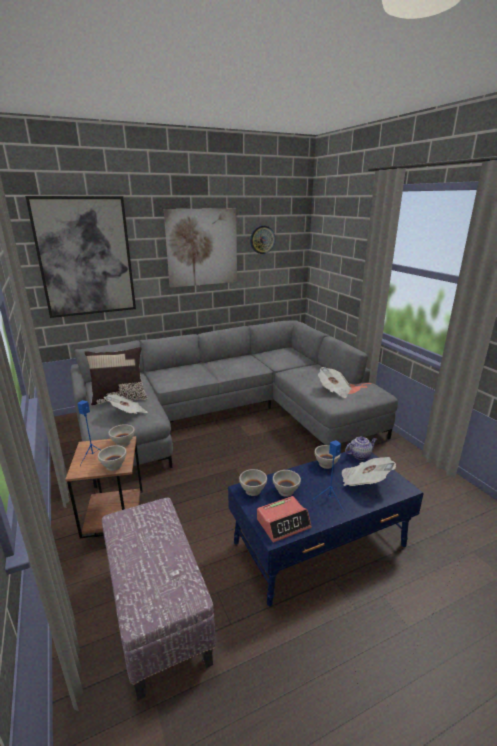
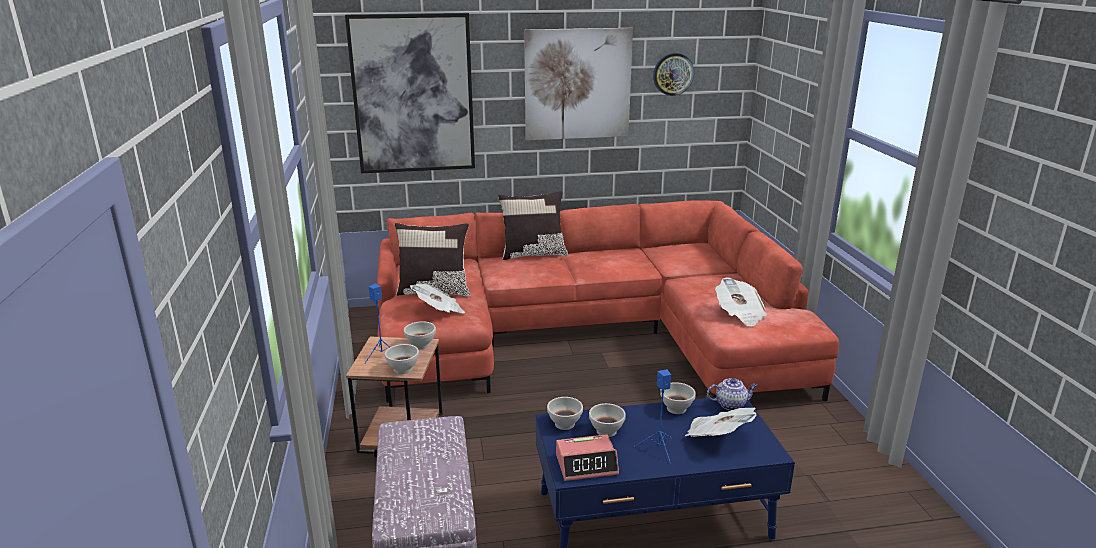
camera: 15 degrees right, 0 degrees up
grey sofa [71,320,398,488] -> red sofa [377,200,839,403]
none -> pillow [498,191,568,260]

